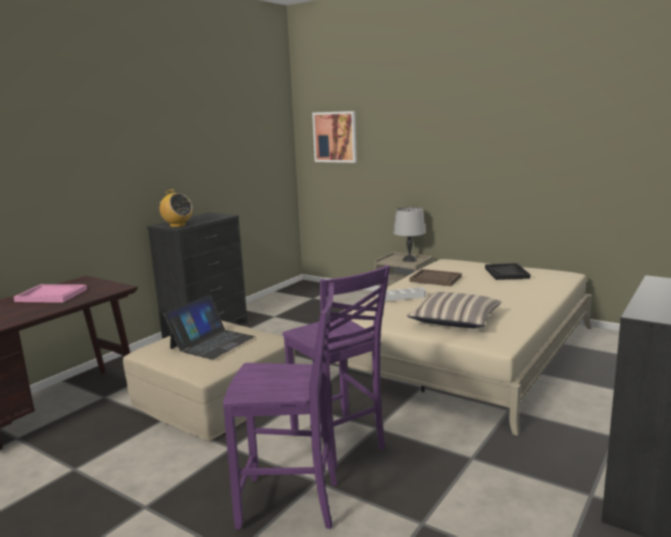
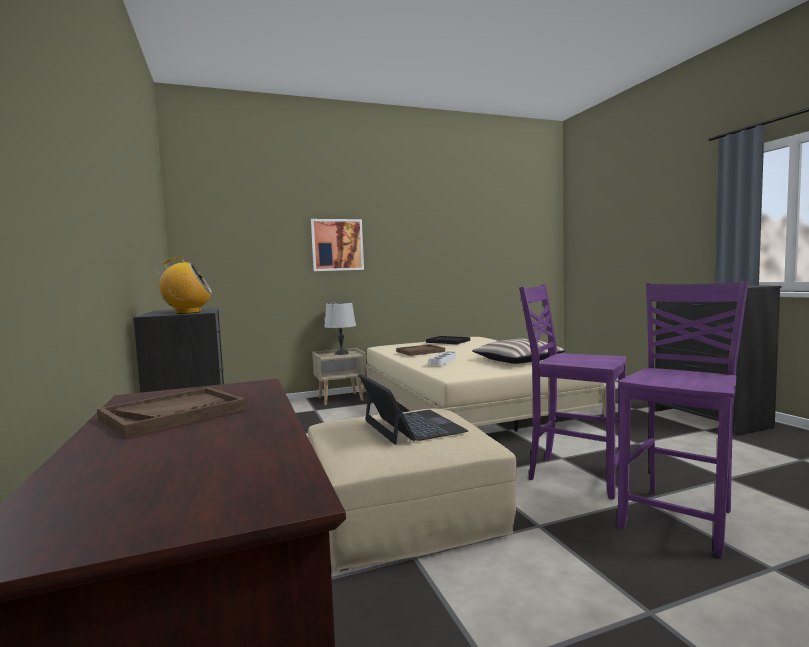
camera: 55 degrees left, 10 degrees down
pink tray [14,284,87,303] -> brown tray [97,387,247,438]
purple chair [283,265,390,470] -> purple chair turned 150 degrees counterclockwise [519,284,626,500]
picture [312,111,357,163] -> picture moved to [311,219,364,271]

